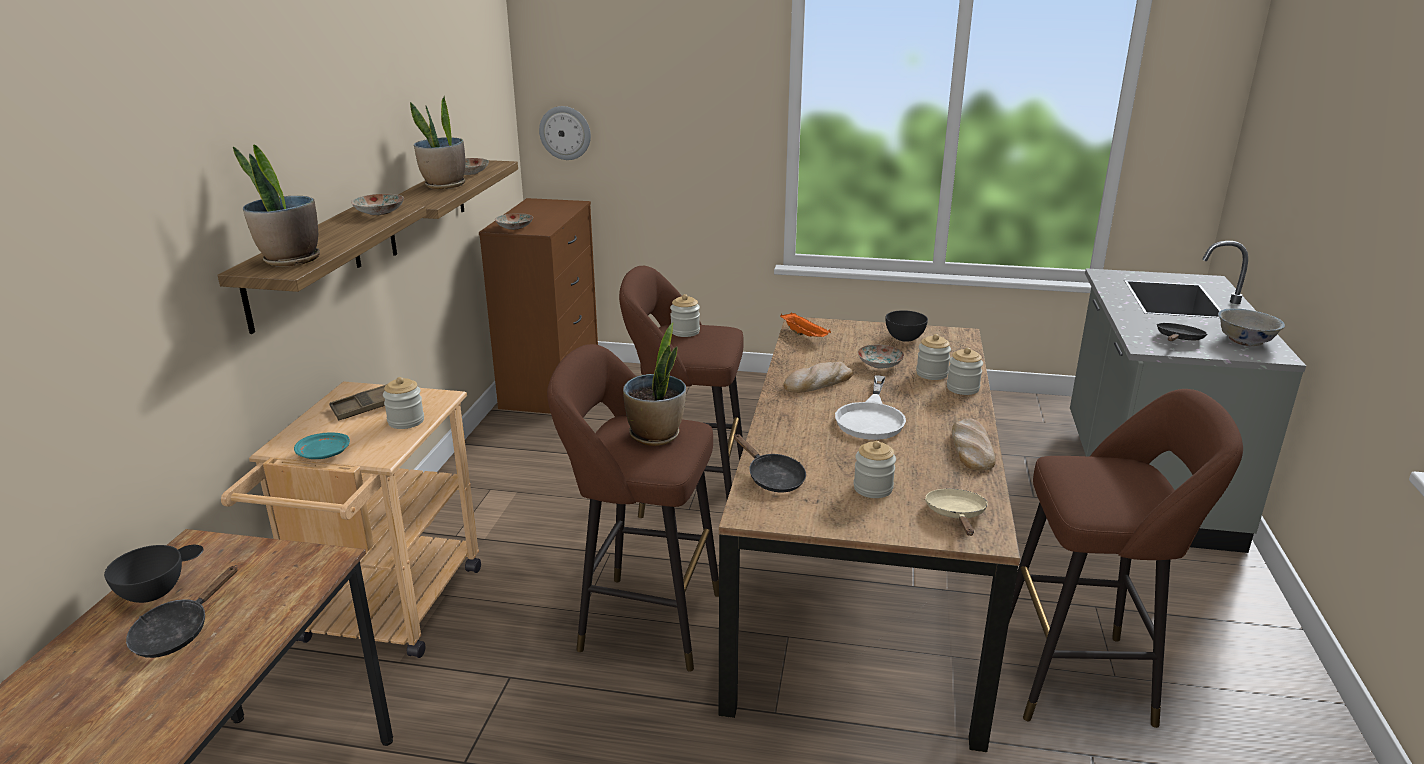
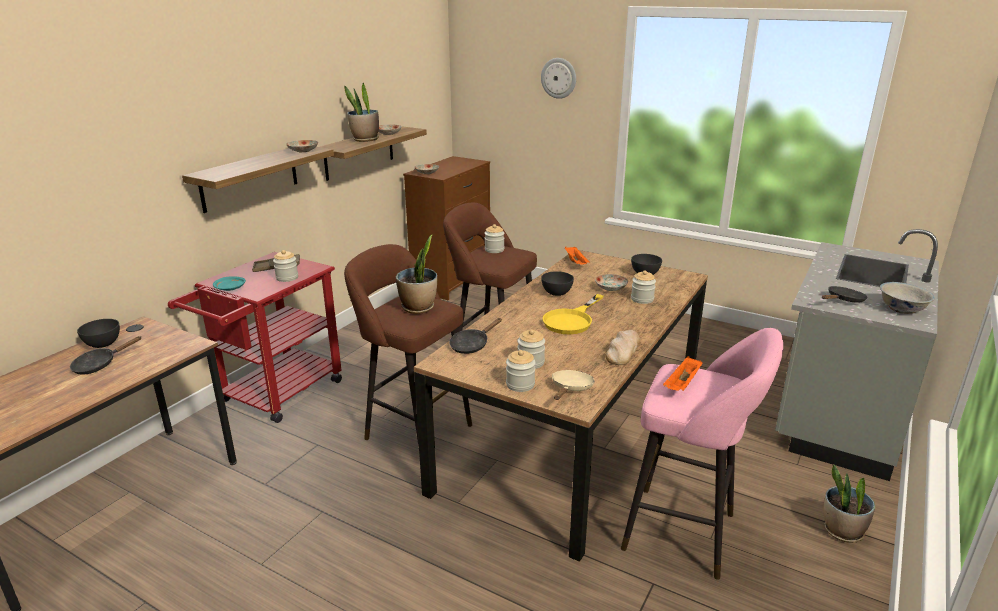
camera: 20 degrees right, 0 degrees up
beige cart [221,381,481,658] -> red cart [168,252,342,423]
potted plant [233,144,320,267] -> potted plant moved to [824,464,875,543]
wall clock [539,106,591,160] -> wall clock moved to [541,58,576,99]
black frying pan [734,434,806,492] -> black frying pan turned 60 degrees clockwise [449,318,502,354]
bread [783,361,853,393] -> grey bowl [541,271,574,296]
white frying pan [835,375,906,440] -> yellow frying pan [542,294,603,335]
jar [947,348,983,395] -> jar moved to [506,350,536,392]
brown stool [1009,389,1243,728] -> pink stool [621,328,783,580]
none -> orange tray [663,356,703,391]

